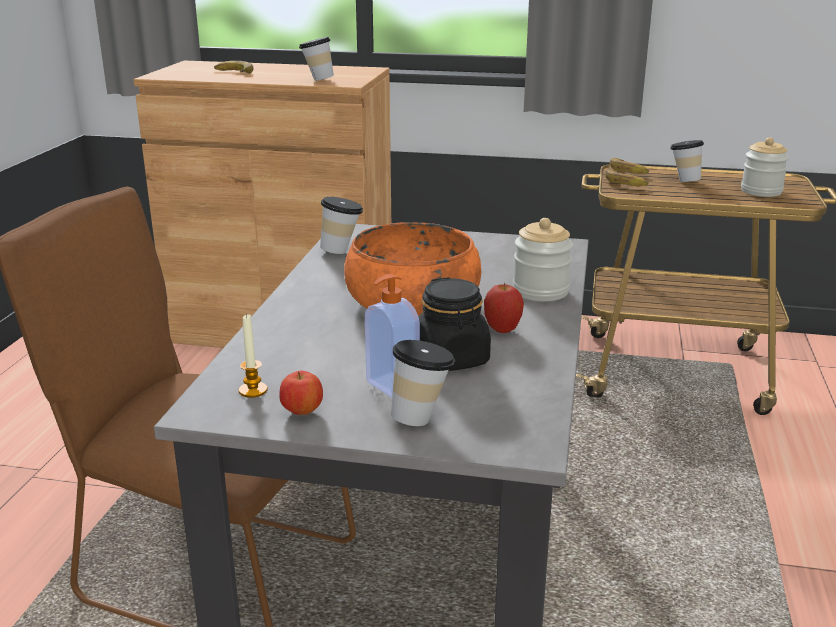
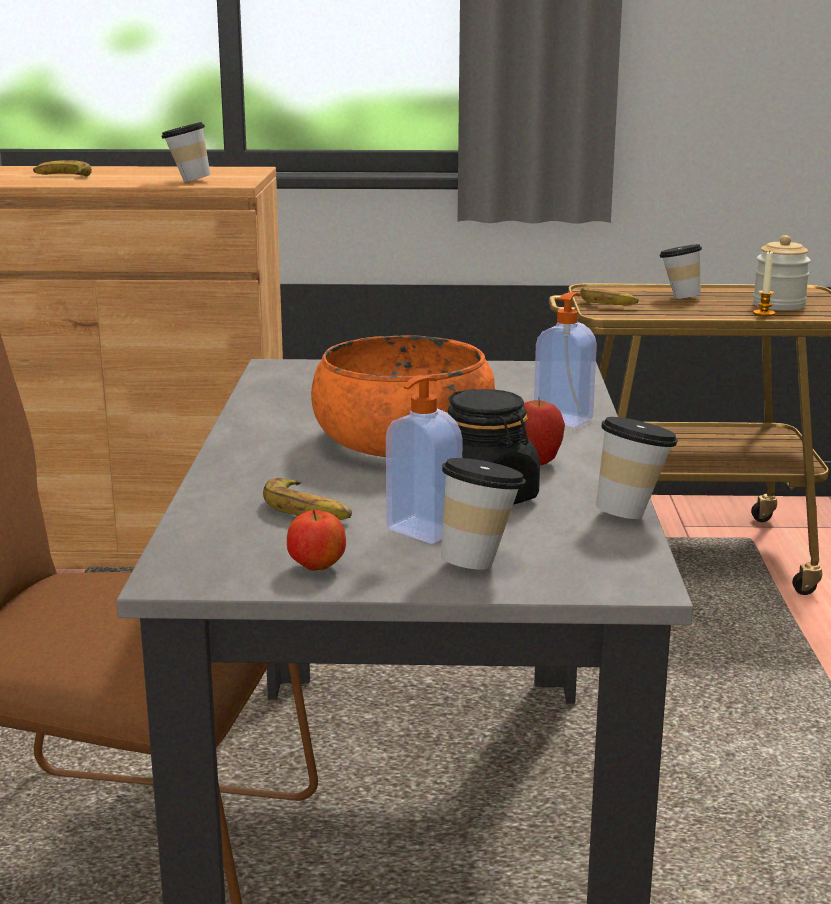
camera: 10 degrees left, 5 degrees down
candle [239,313,268,398] -> candle moved to [753,252,775,316]
cup [320,197,363,254] -> cup moved to [596,417,678,519]
jar [513,218,573,301] -> soap dispenser [534,292,597,428]
banana [610,158,649,174] -> banana moved to [263,478,352,520]

